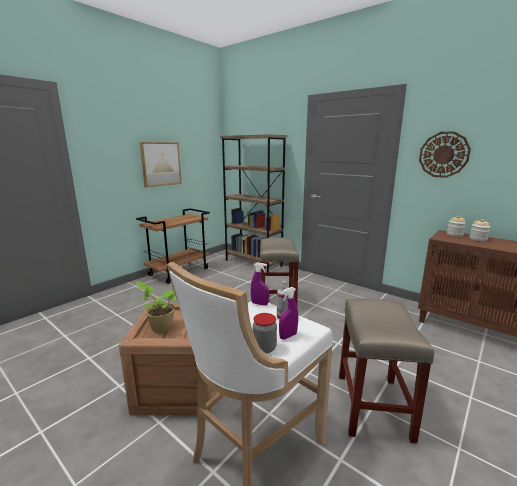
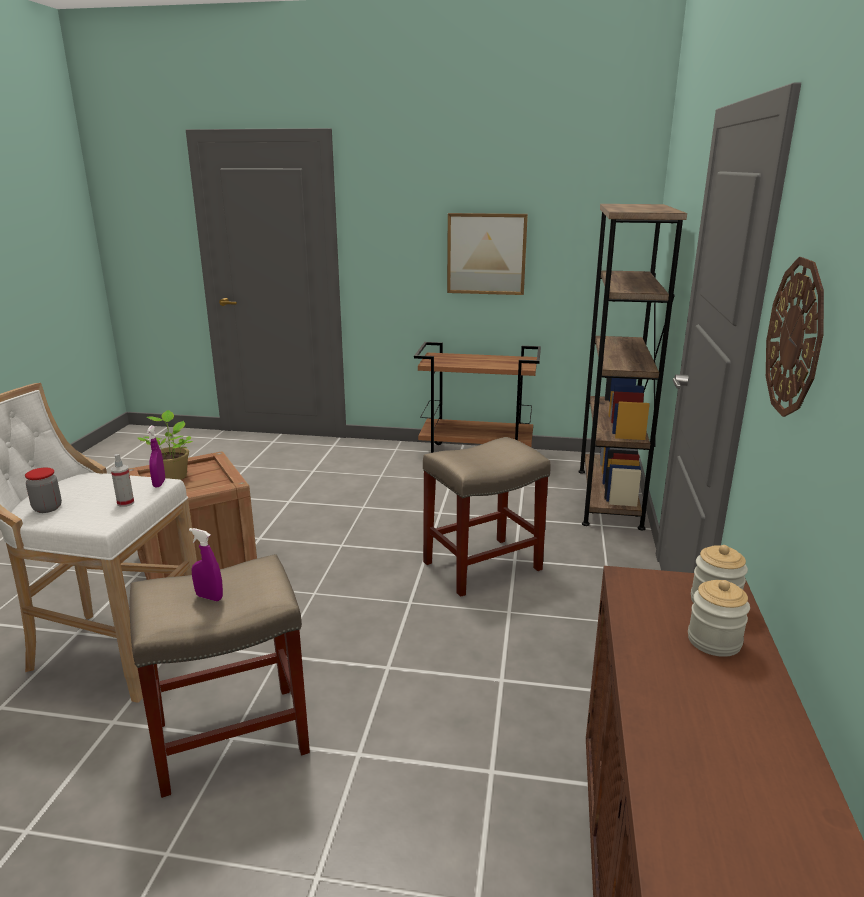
camera: 60 degrees right, 5 degrees up
purple spray bottle [279,287,298,340] -> purple spray bottle moved to [189,528,223,601]

